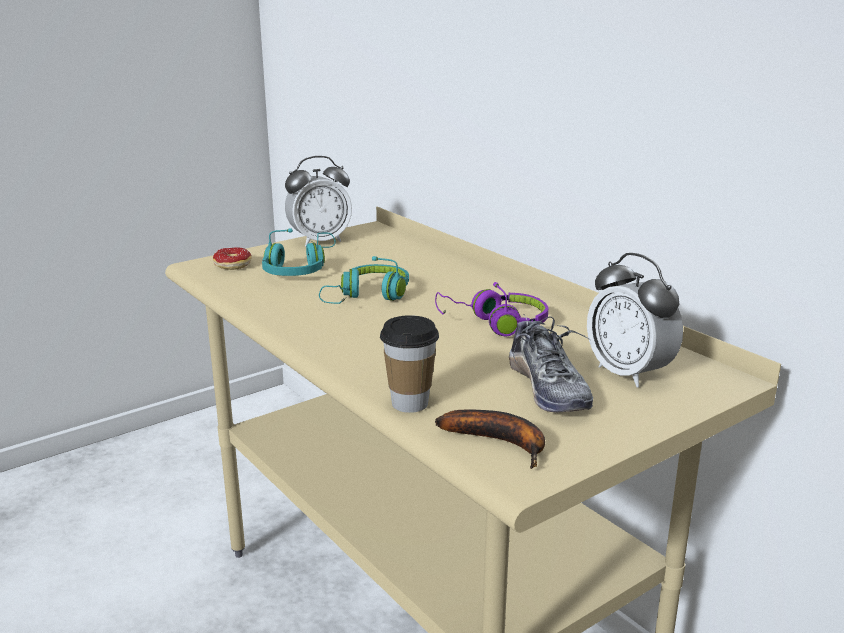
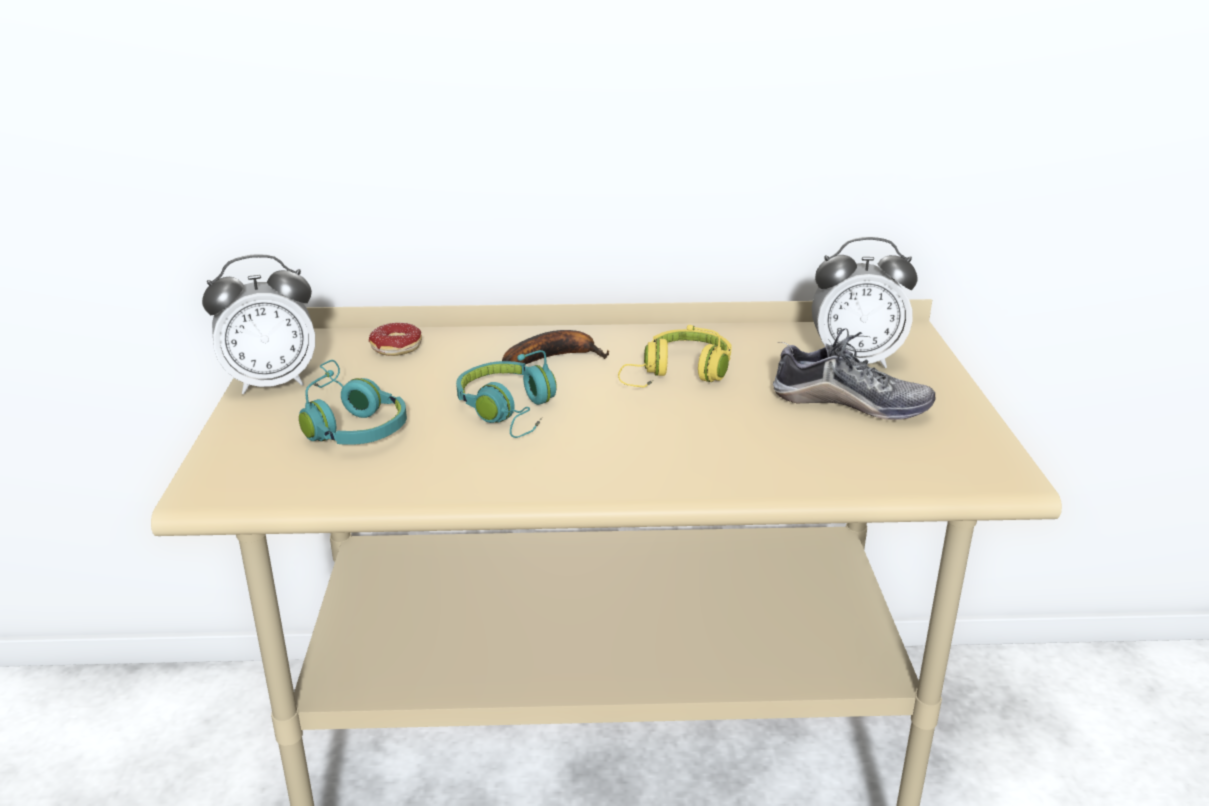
camera: 55 degrees left, 5 degrees up
donut [213,247,252,270] -> donut moved to [369,323,422,356]
alarm clock [285,156,352,246] -> alarm clock turned 60 degrees clockwise [202,254,315,394]
cup [380,315,439,413] -> none
purple headphones [435,282,548,336] -> yellow headphones [618,325,732,387]
banana [435,410,545,469] -> banana moved to [502,330,610,364]

